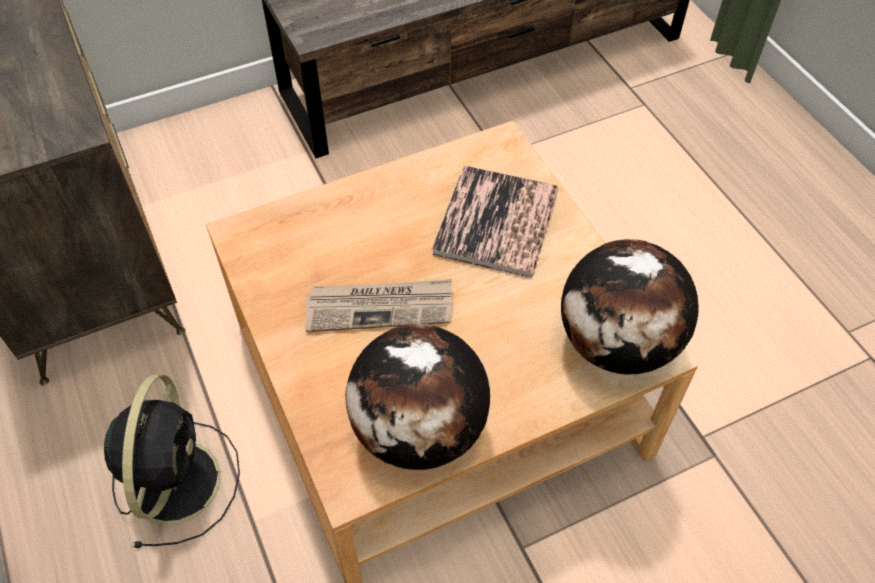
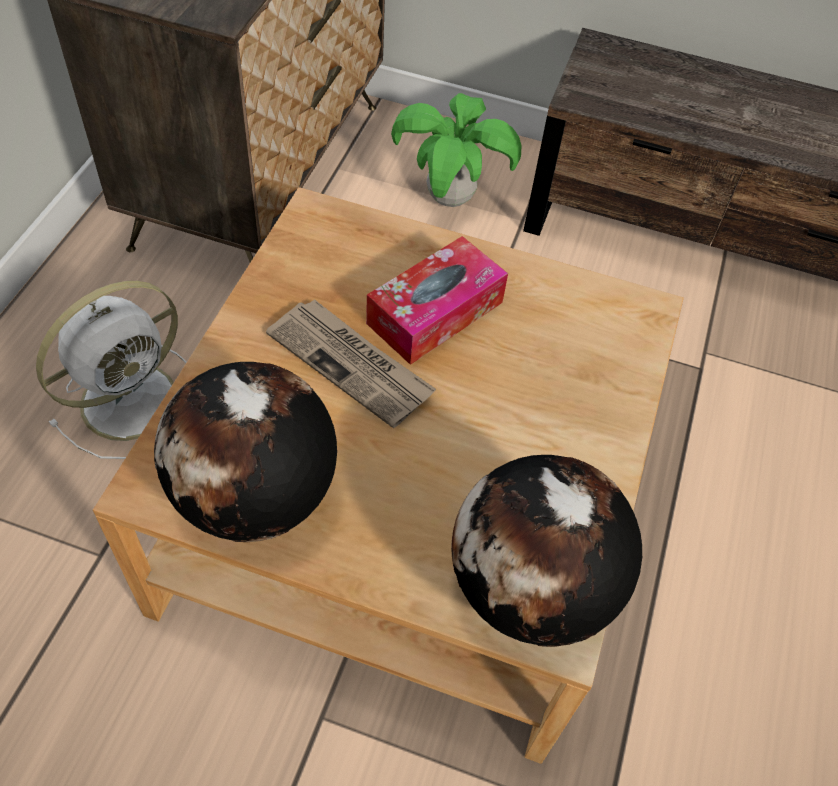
camera: 40 degrees right, 0 degrees up
black fan [104,375,240,548] -> white fan [36,281,187,459]
book [432,166,558,278] -> none
none -> tissue box [366,236,508,365]
none -> potted plant [391,93,521,207]

